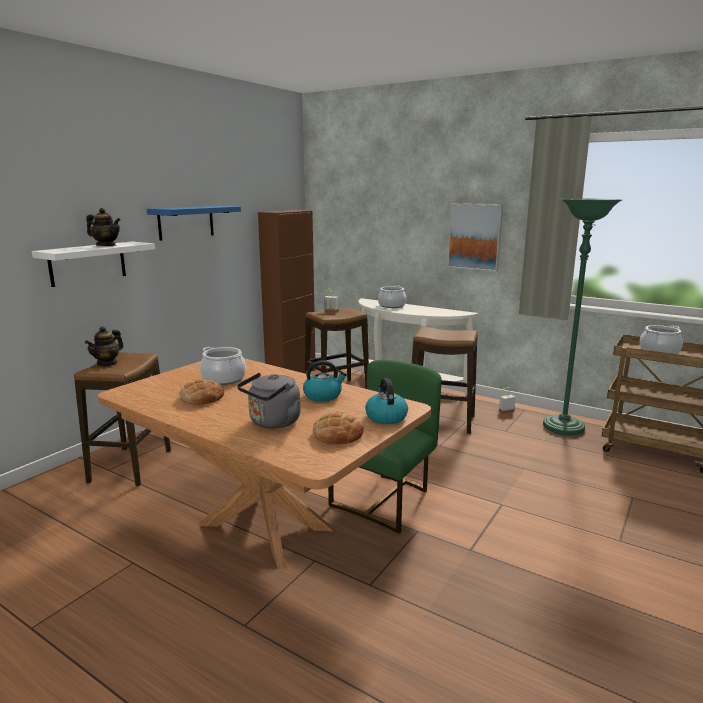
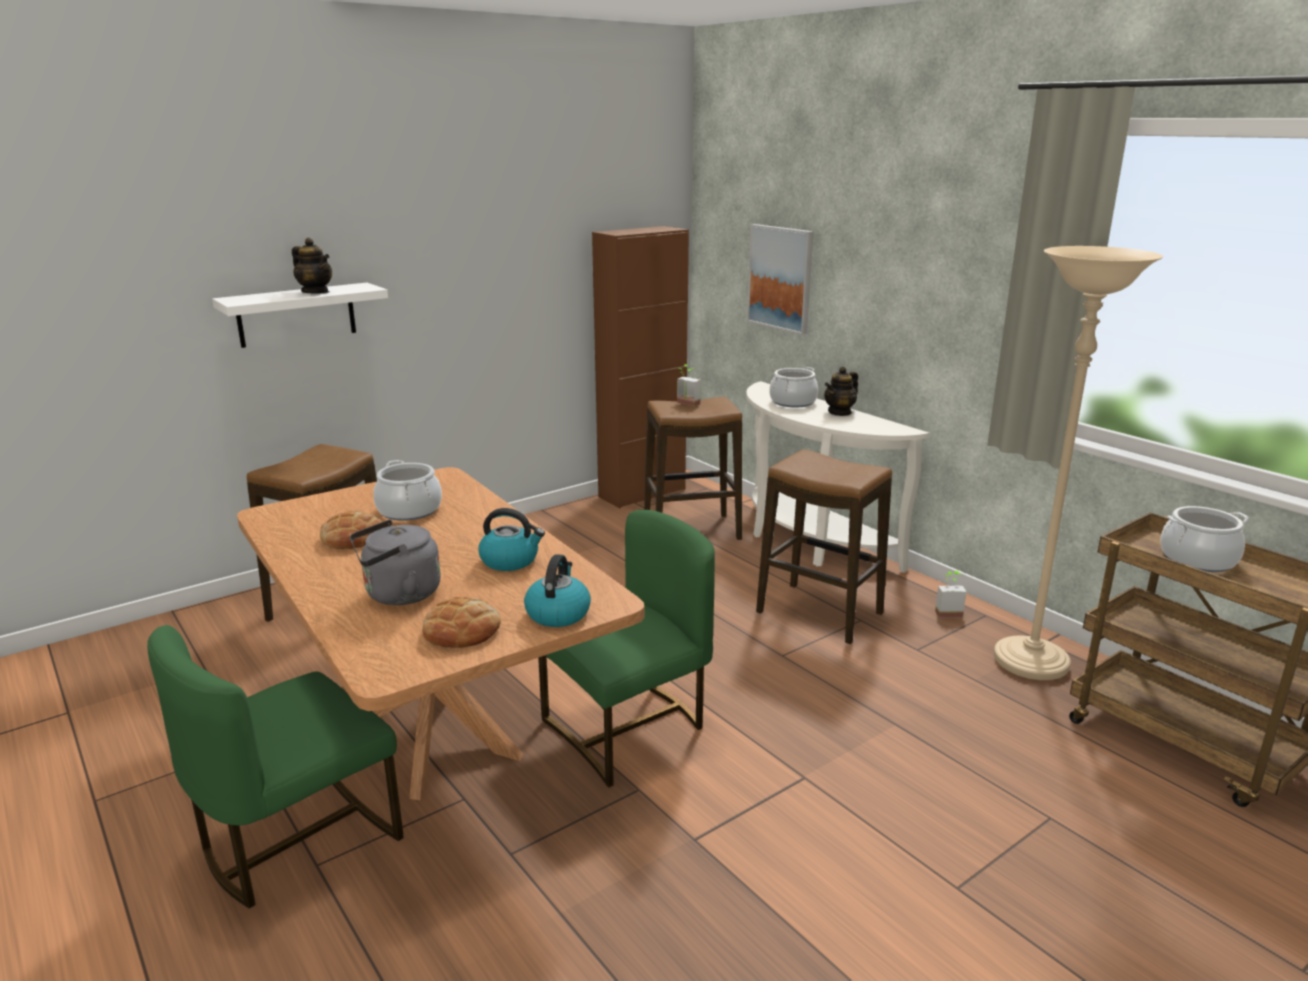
camera: 20 degrees right, 5 degrees up
teapot [85,326,124,366] -> teapot moved to [824,366,858,416]
blue shelf [147,206,241,241] -> none
picture [447,204,503,272] -> picture moved to [747,224,814,335]
green floor lamp [543,199,623,435] -> beige floor lamp [994,246,1163,680]
none -> green chair [147,625,404,909]

